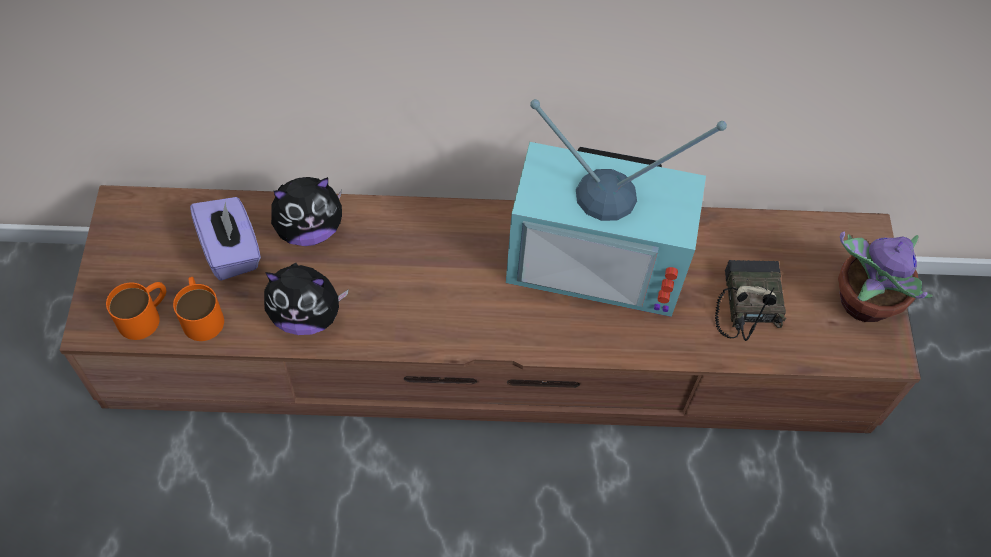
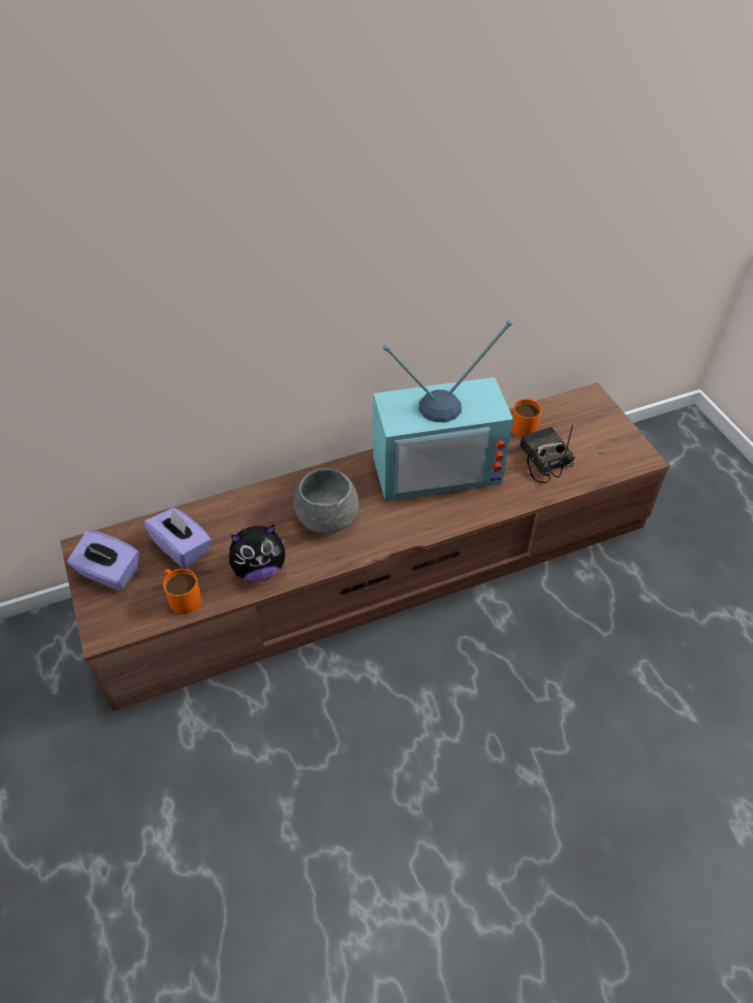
camera: 20 degrees left, 10 degrees down
orange mug [106,282,166,340] -> orange mug moved to [511,398,541,437]
plush toy [271,177,342,246] -> none
potted plant [838,232,933,322] -> none
none -> purple tissue box [67,530,139,591]
none -> grey bowl [293,468,359,533]

